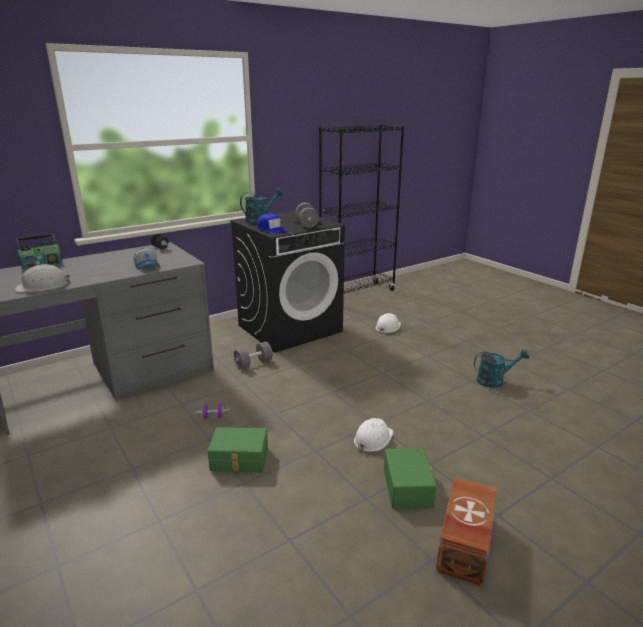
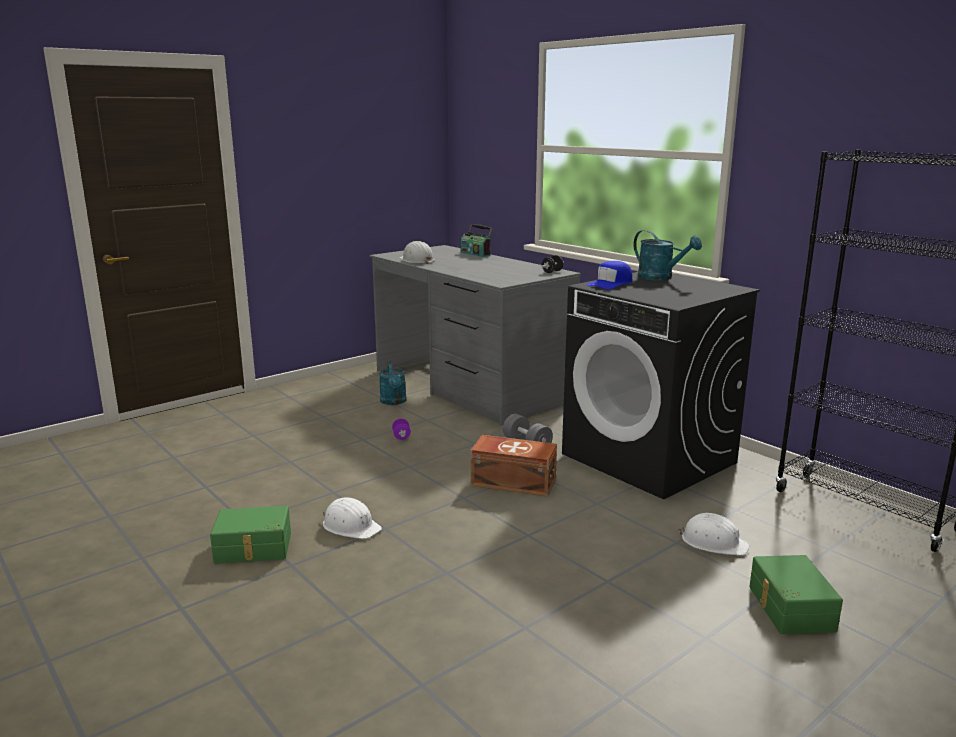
camera: 85 degrees right, 5 degrees down
cap [134,248,160,270] -> none
green storage box [208,427,268,472] -> green storage box moved to [749,555,843,634]
grey dumbbell [296,202,319,228] -> none
brown storage box [436,477,497,586] -> brown storage box moved to [471,435,557,497]
turquoise watering can [474,349,529,388] -> turquoise watering can moved to [379,361,407,405]

